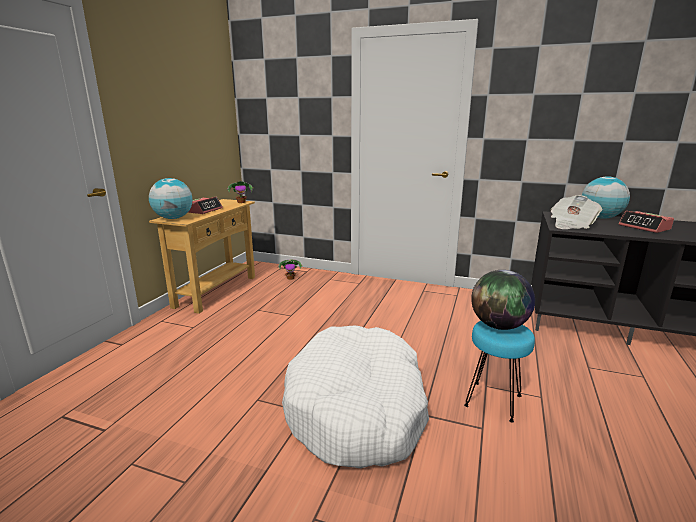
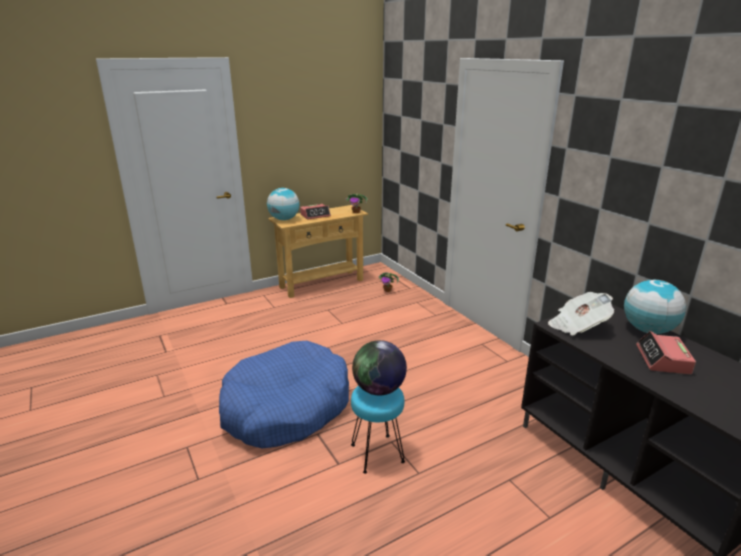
camera: 40 degrees right, 5 degrees up
white dog bed [282,325,429,468] -> blue dog bed [219,341,349,448]

